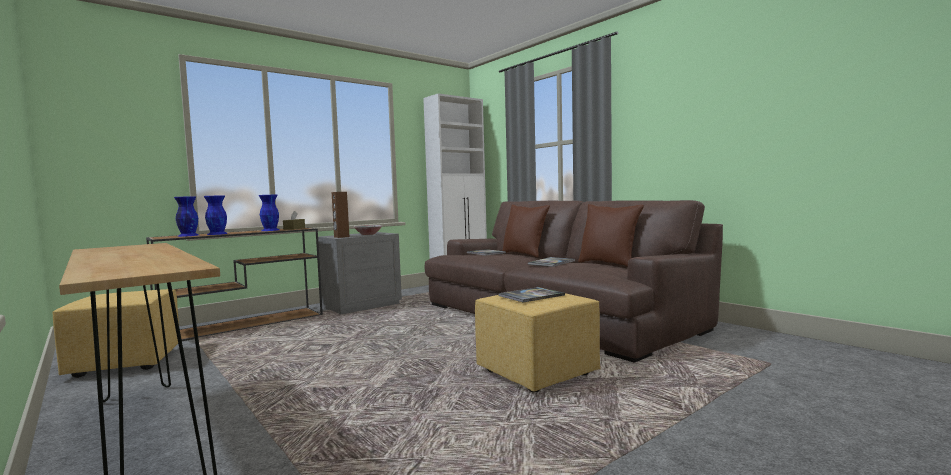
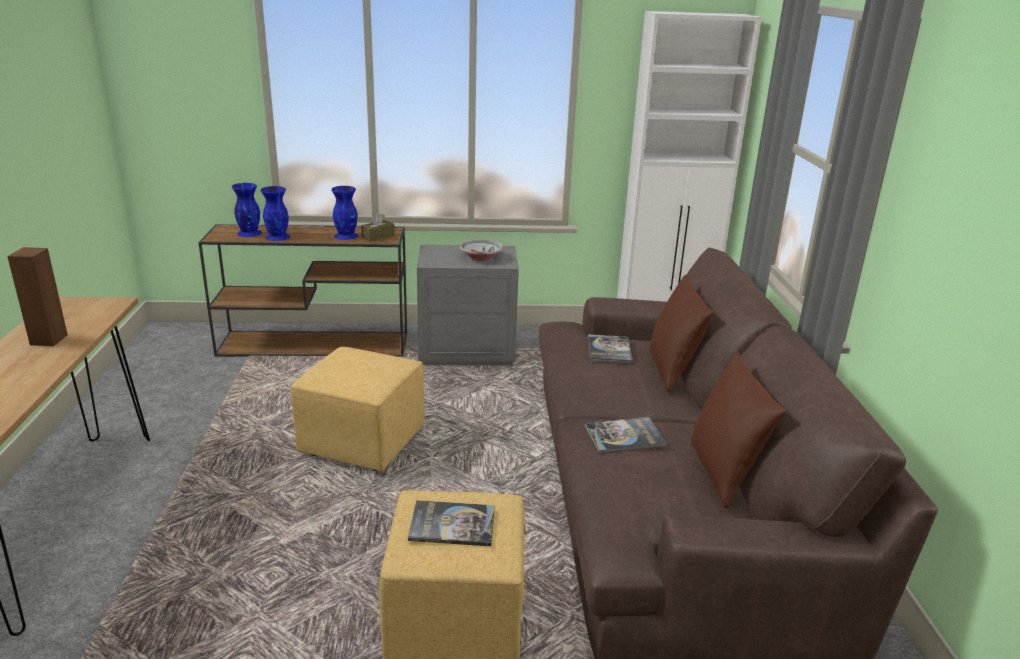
camera: 35 degrees right, 20 degrees up
yellow ottoman [53,289,179,378] -> yellow ottoman moved to [291,347,424,472]
brown speaker [332,192,349,238] -> brown speaker moved to [7,247,68,346]

